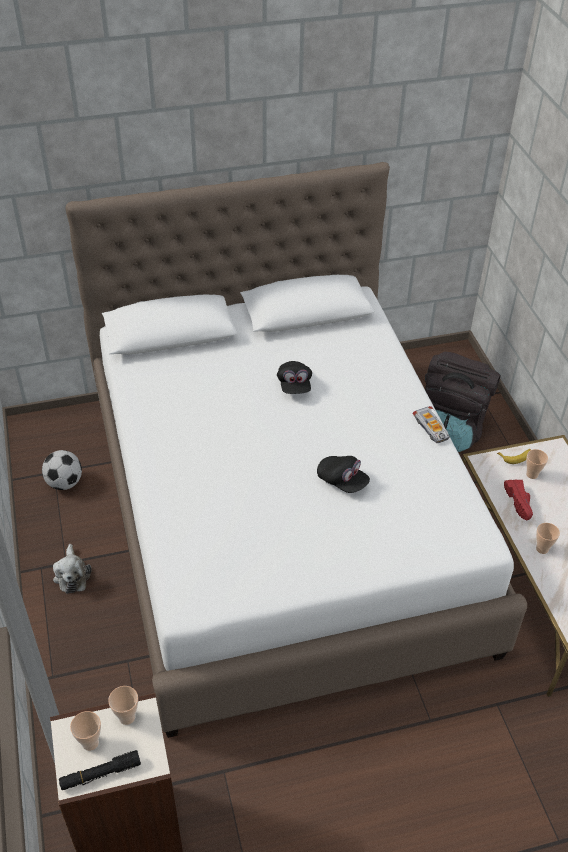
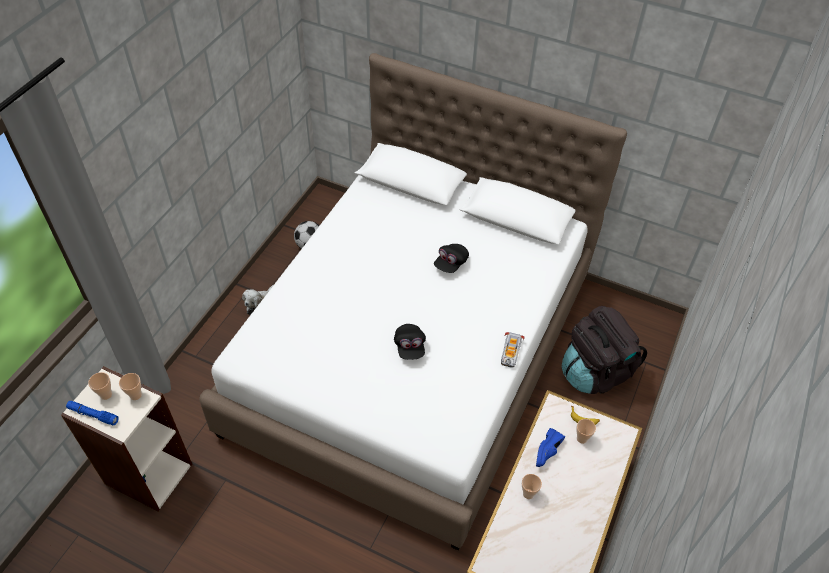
camera: 40 degrees right, 5 degrees up
black flashlight [59,750,141,790] -> blue flashlight [66,401,119,425]
red shoe [504,480,533,520] -> blue shoe [536,428,565,467]

